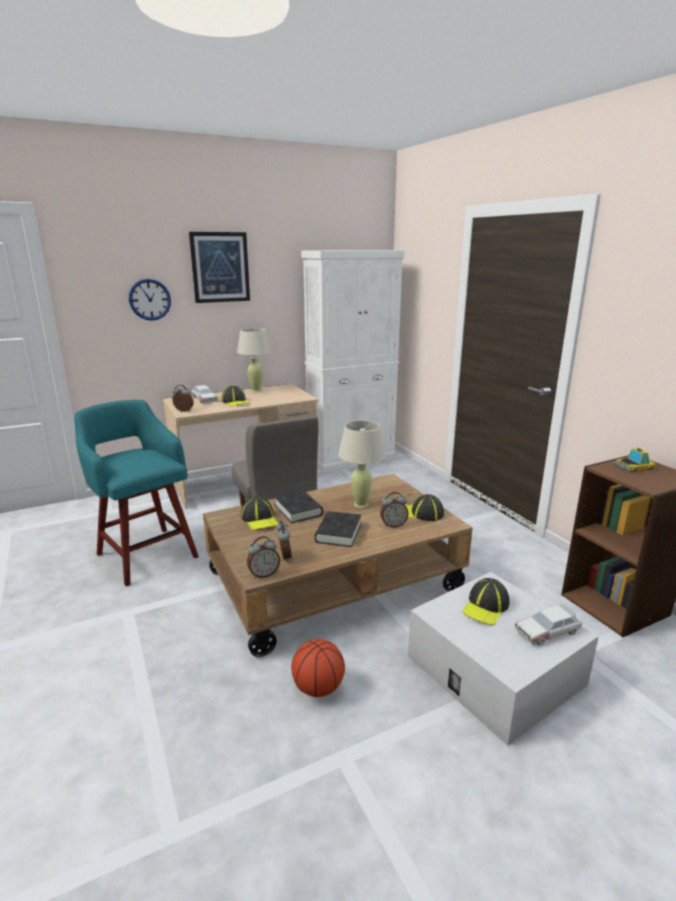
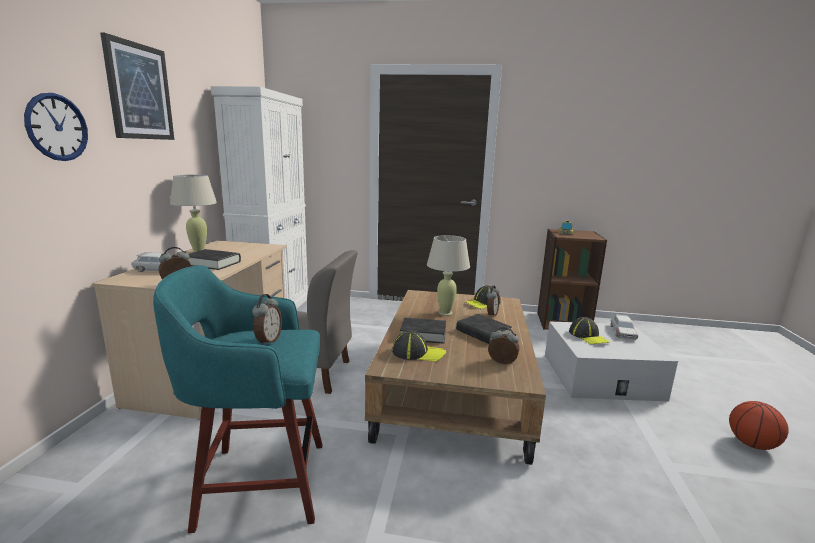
camera: 55 degrees left, 5 degrees down
cap [221,386,250,406] -> black book [187,249,241,270]
alarm clock [247,536,280,578] -> alarm clock moved to [252,294,282,346]
basketball [291,639,345,697] -> basketball moved to [729,401,789,450]

